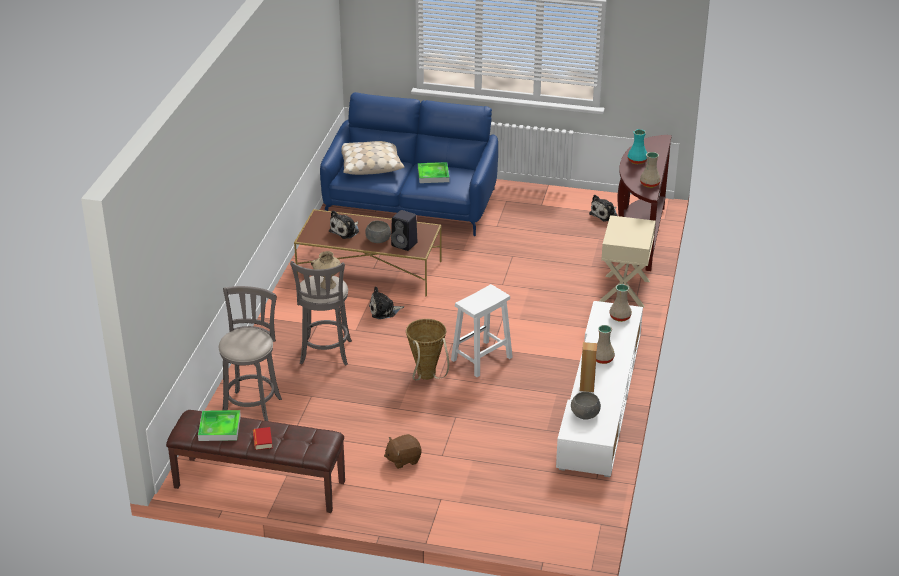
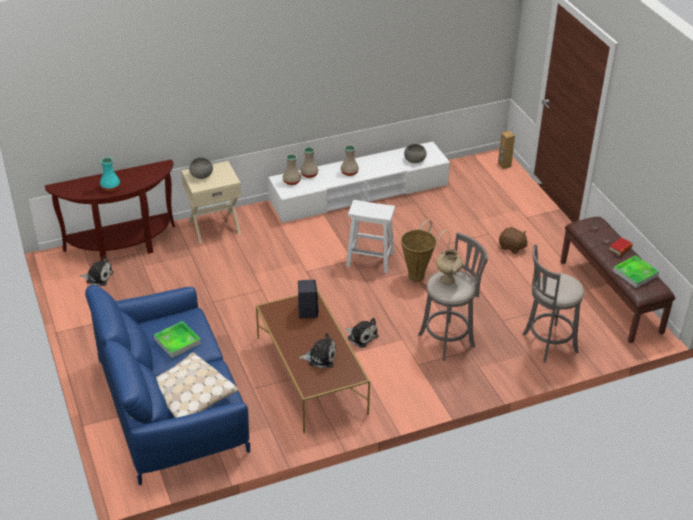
camera: 125 degrees left, 5 degrees up
grey bowl [365,221,391,243] -> grey bowl moved to [189,158,213,179]
brown speaker [580,342,597,392] -> brown speaker moved to [498,131,515,169]
beige vase [640,152,661,188] -> beige vase moved to [300,147,318,178]

